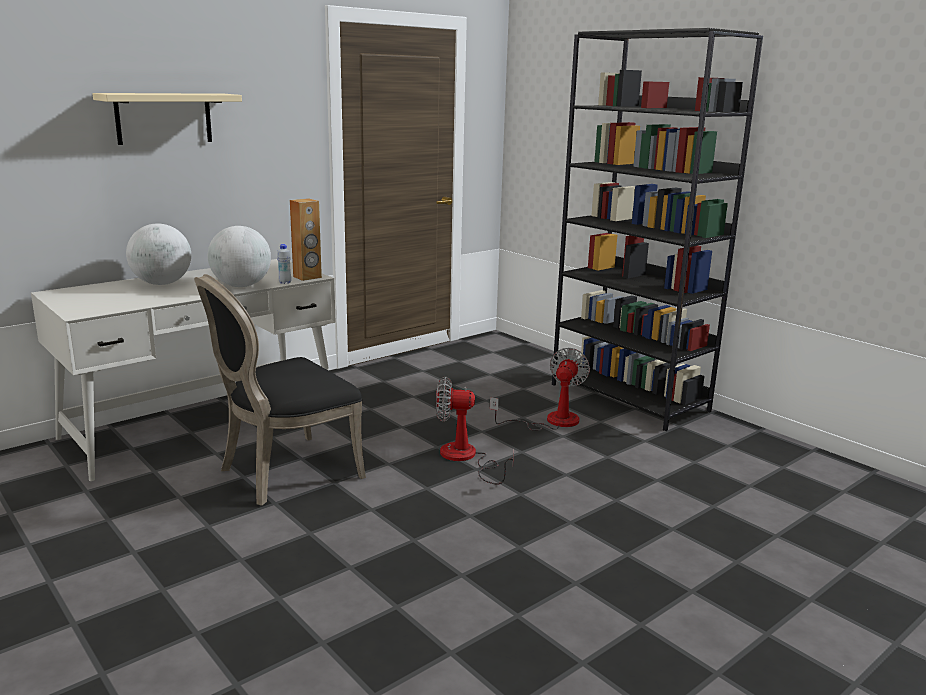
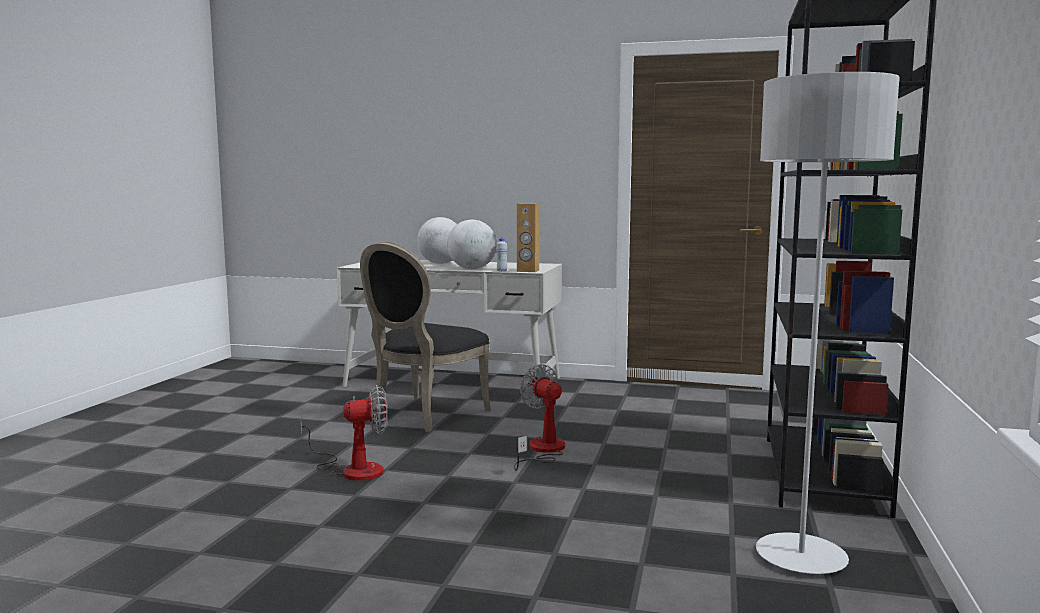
camera: 55 degrees right, 10 degrees down
beige shelf [92,93,242,145] -> none
black chair [194,274,366,506] -> black chair turned 75 degrees counterclockwise [360,241,491,432]
fan [490,348,590,431] -> fan moved to [301,385,388,481]
none -> grey floor lamp [756,72,900,574]

